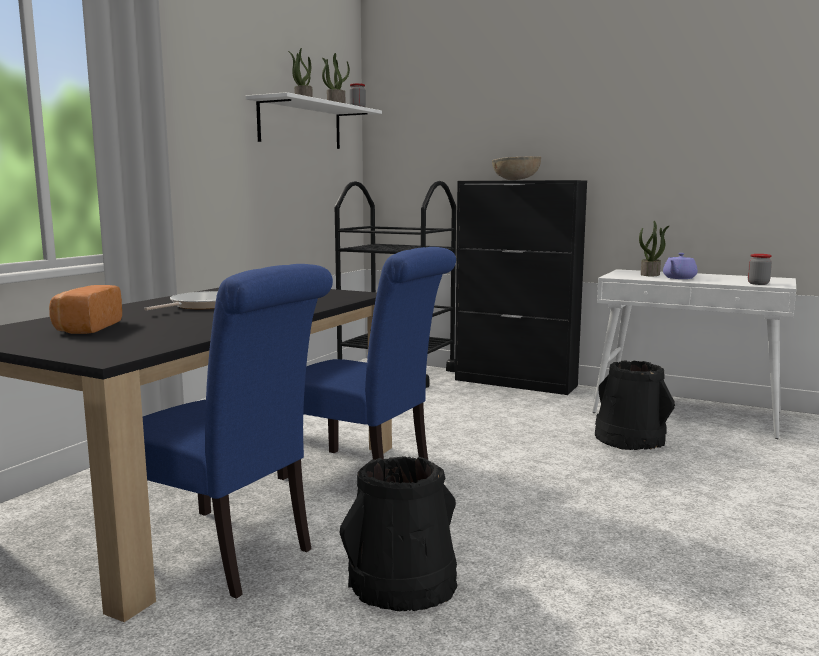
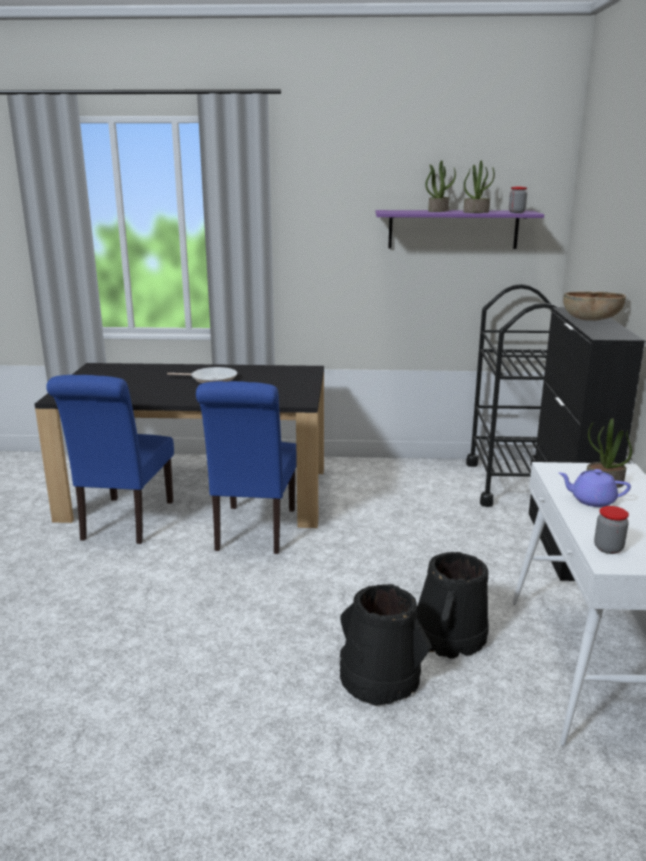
camera: 65 degrees right, 10 degrees up
bread [49,285,122,334] -> none
white shelf [246,92,382,149] -> purple shelf [376,210,544,249]
black bucket [340,456,457,611] -> black bucket moved to [340,584,431,705]

